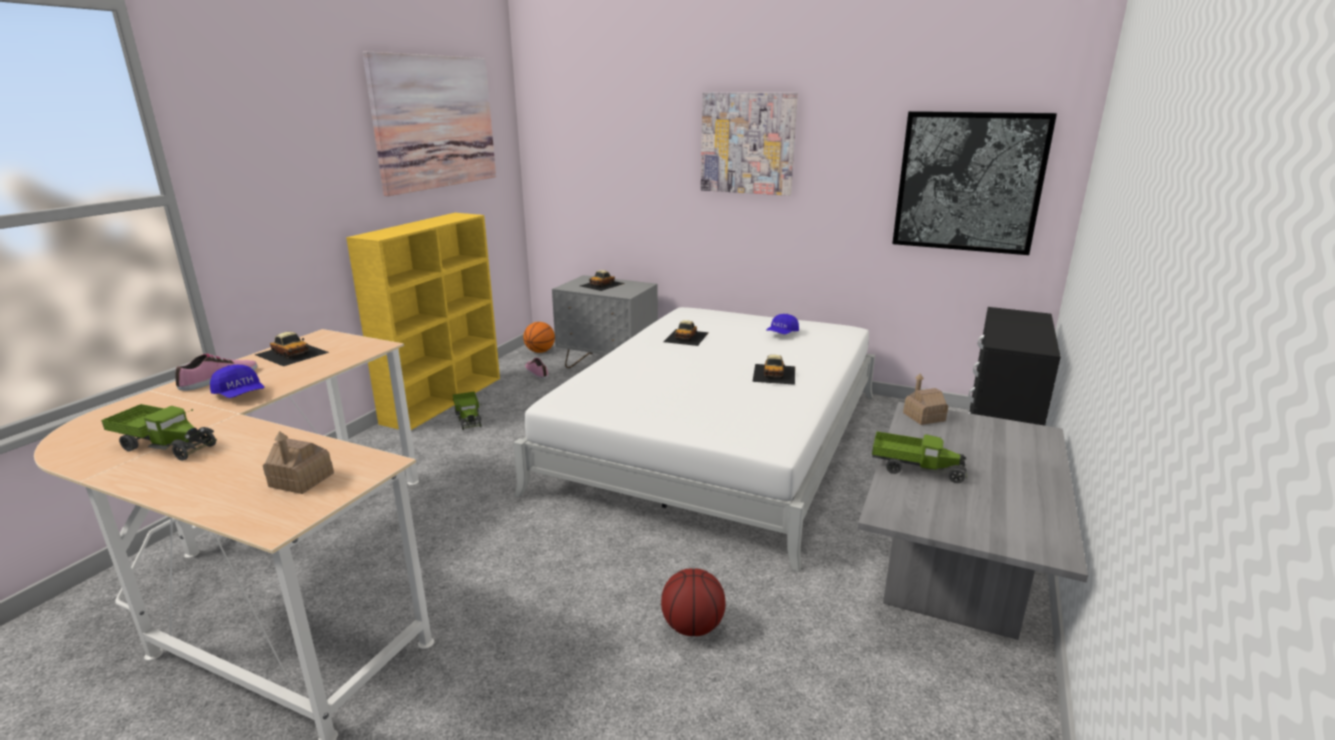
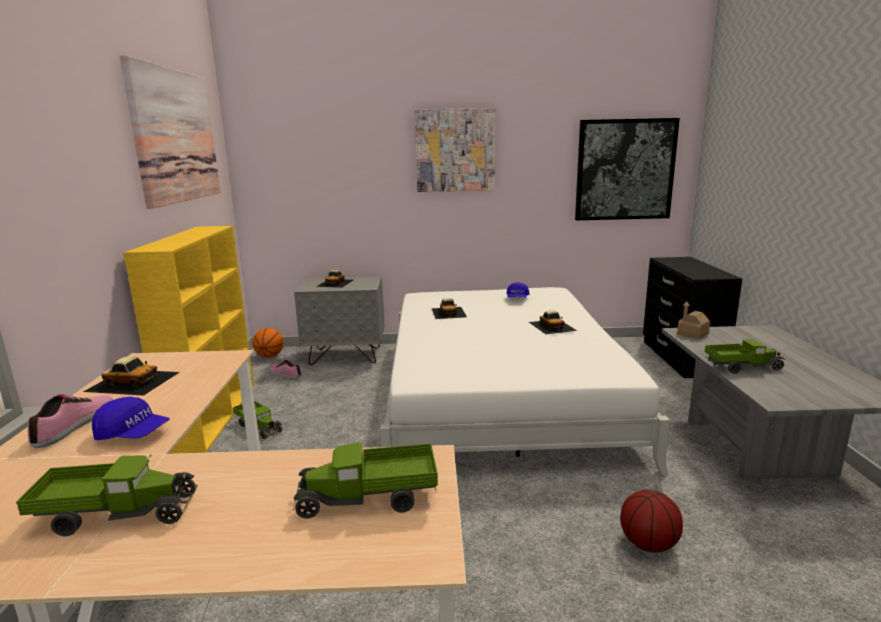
camera: 25 degrees left, 5 degrees down
toy house [263,431,334,494] -> toy truck [293,443,438,519]

